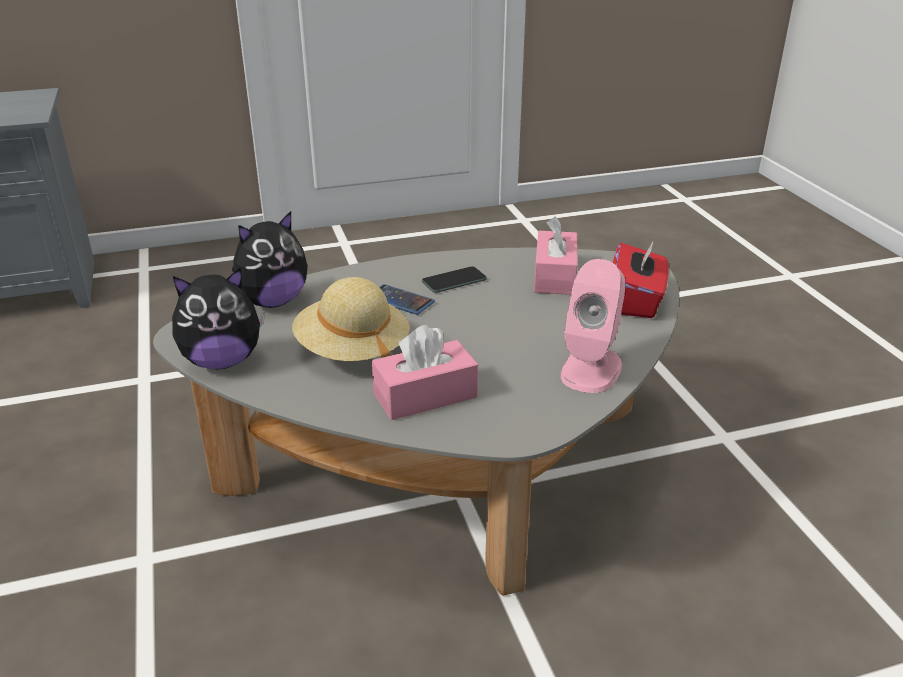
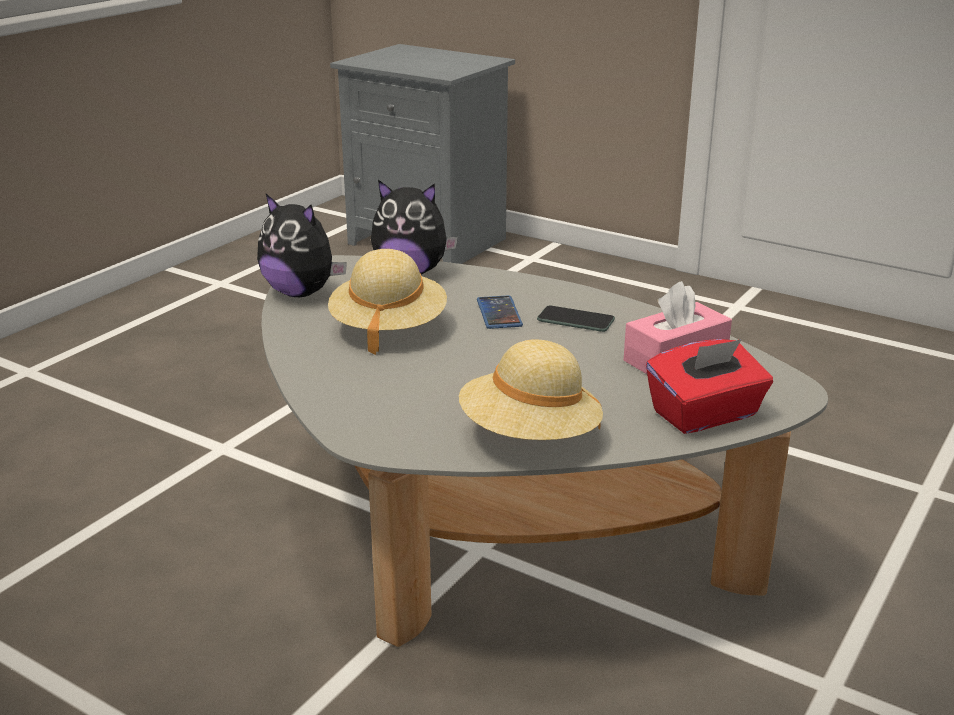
camera: 50 degrees right, 5 degrees down
pink tissue box [372,325,478,420] -> none
pink speaker [561,259,625,393] -> beige hat [459,339,603,440]

